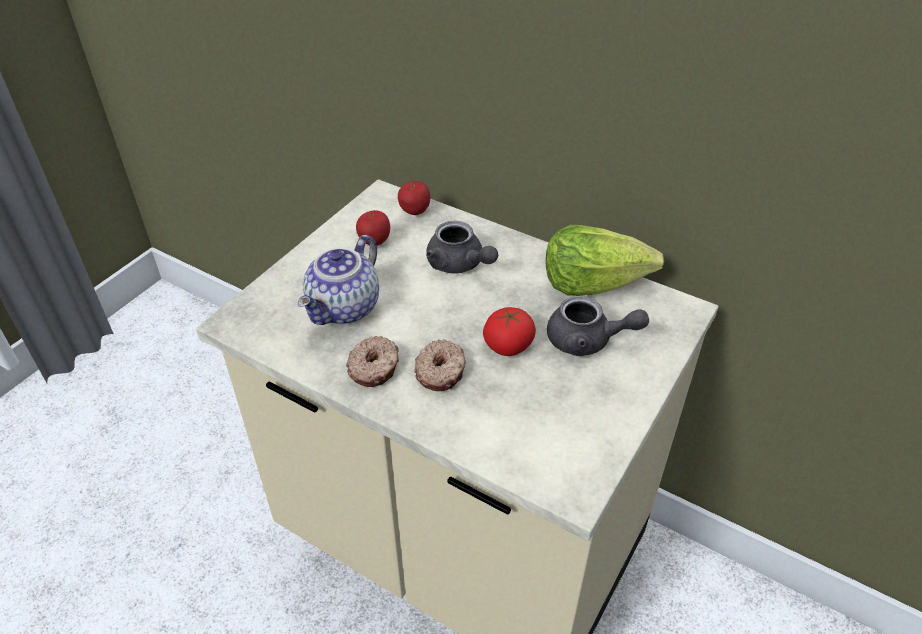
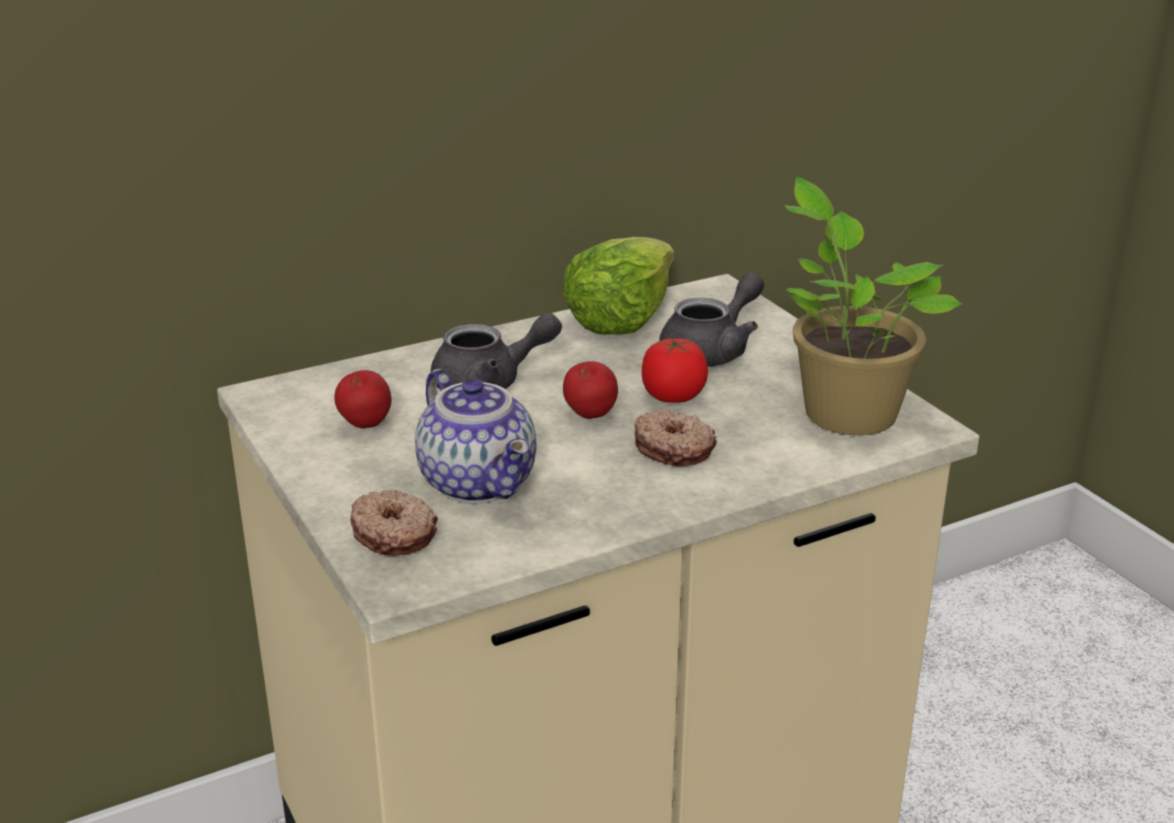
camera: 60 degrees left, 15 degrees down
donut [346,336,399,387] -> donut moved to [350,489,438,556]
apple [398,181,430,215] -> apple moved to [563,361,618,419]
none -> potted plant [785,177,962,435]

